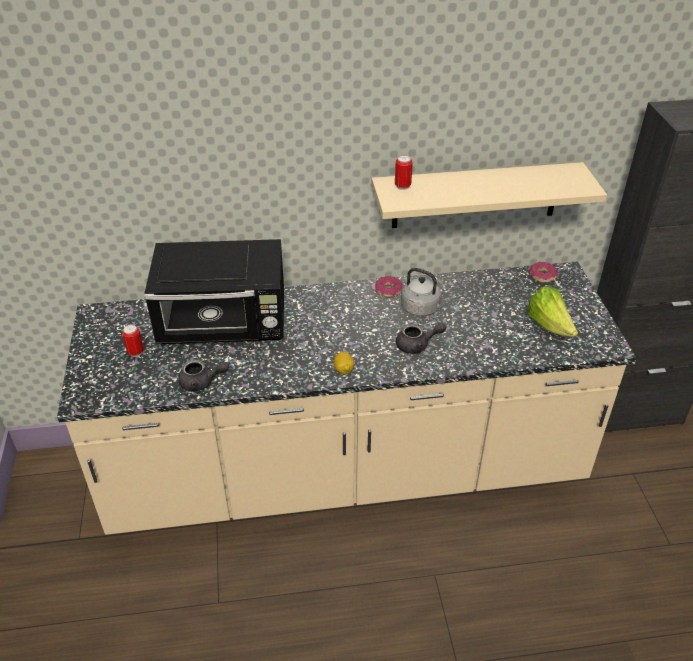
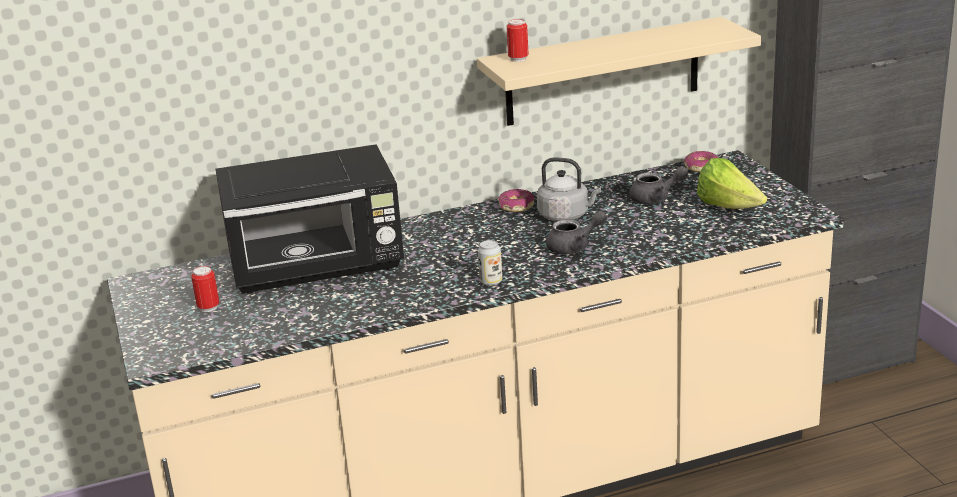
camera: 10 degrees left, 15 degrees down
grey teapot [178,359,229,392] -> grey teapot moved to [629,166,688,204]
lemon [334,352,354,374] -> can [478,240,502,286]

